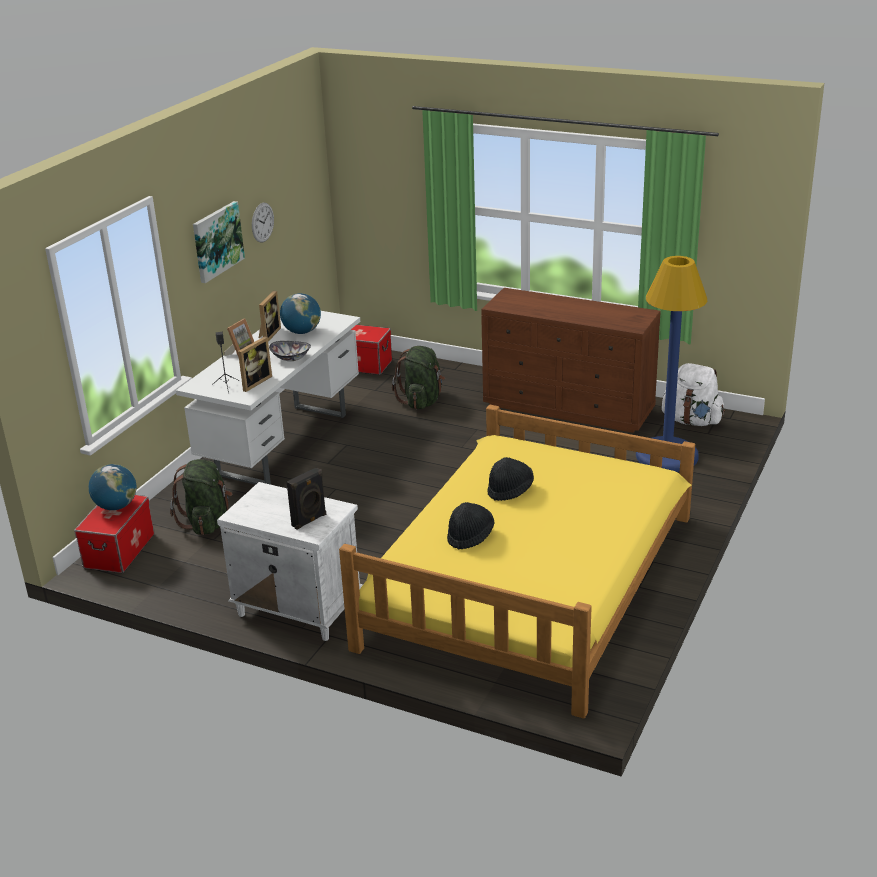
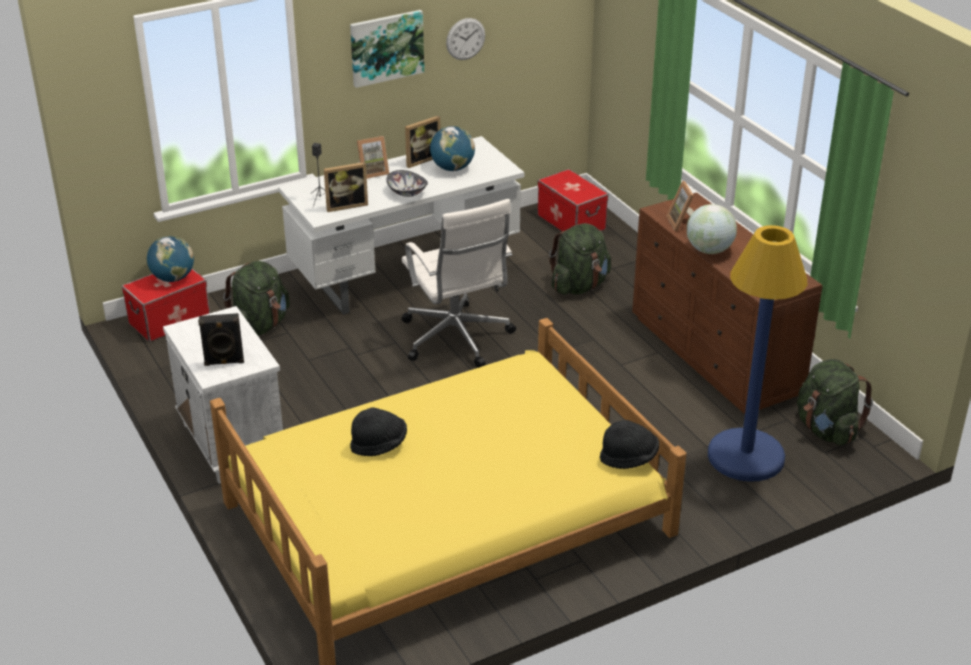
camera: 35 degrees right, 5 degrees up
black hat [487,457,534,501] -> black hat moved to [600,420,659,469]
white backpack [662,363,725,426] -> green backpack [797,359,873,446]
none -> white office chair [401,199,516,368]
none -> picture frame [666,181,694,231]
none -> globe [687,204,737,254]

